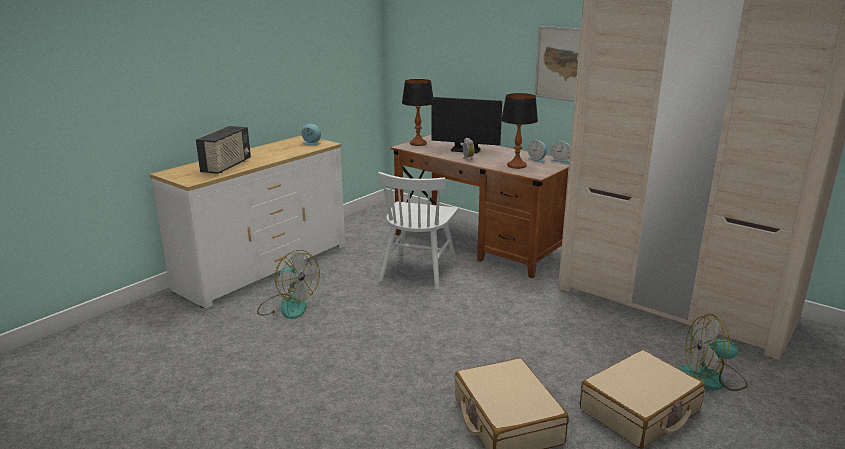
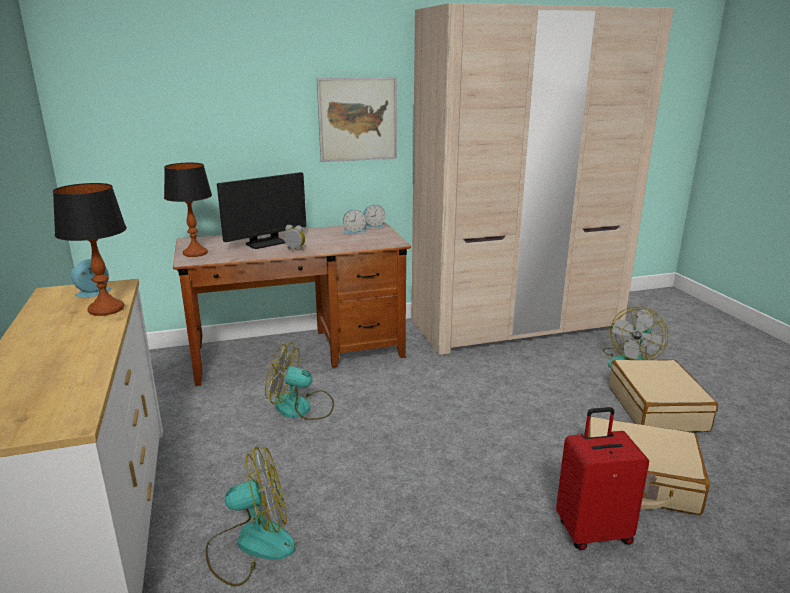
camera: 55 degrees left, 0 degrees up
radio [196,126,251,174] -> none
white chair [378,172,458,290] -> fan [265,342,334,420]
table lamp [501,93,538,169] -> table lamp moved to [53,183,127,316]
none -> red suitcase [556,407,649,550]

